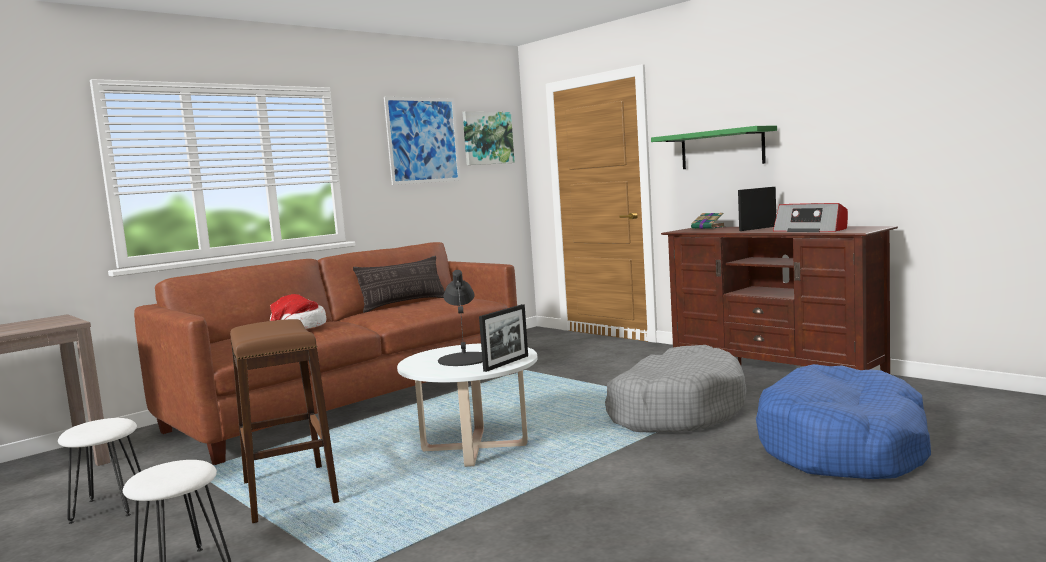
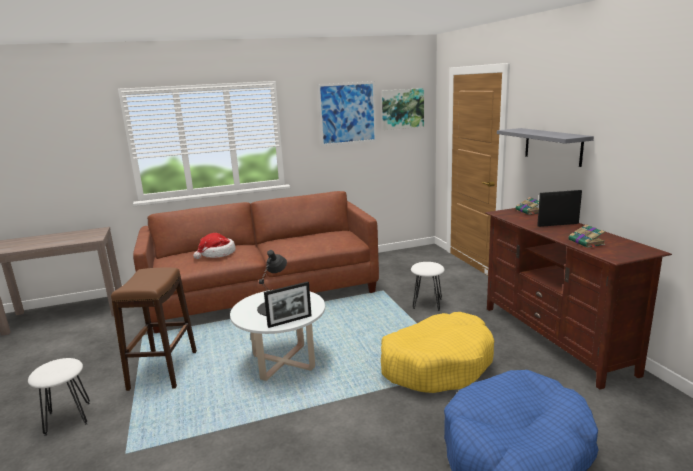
camera: 25 degrees right, 10 degrees up
white stool [58,418,141,524] -> white stool moved to [411,262,445,311]
pillow [353,256,445,313] -> none
grey dog bed [605,345,747,433] -> yellow dog bed [381,312,494,393]
green shelf [651,126,777,169] -> grey shelf [497,128,594,167]
radio [773,203,848,232] -> book [568,224,605,248]

